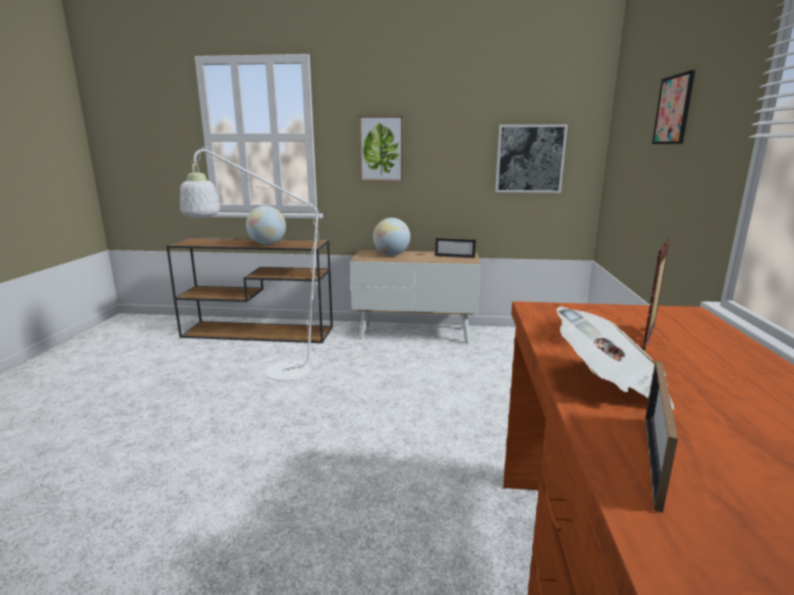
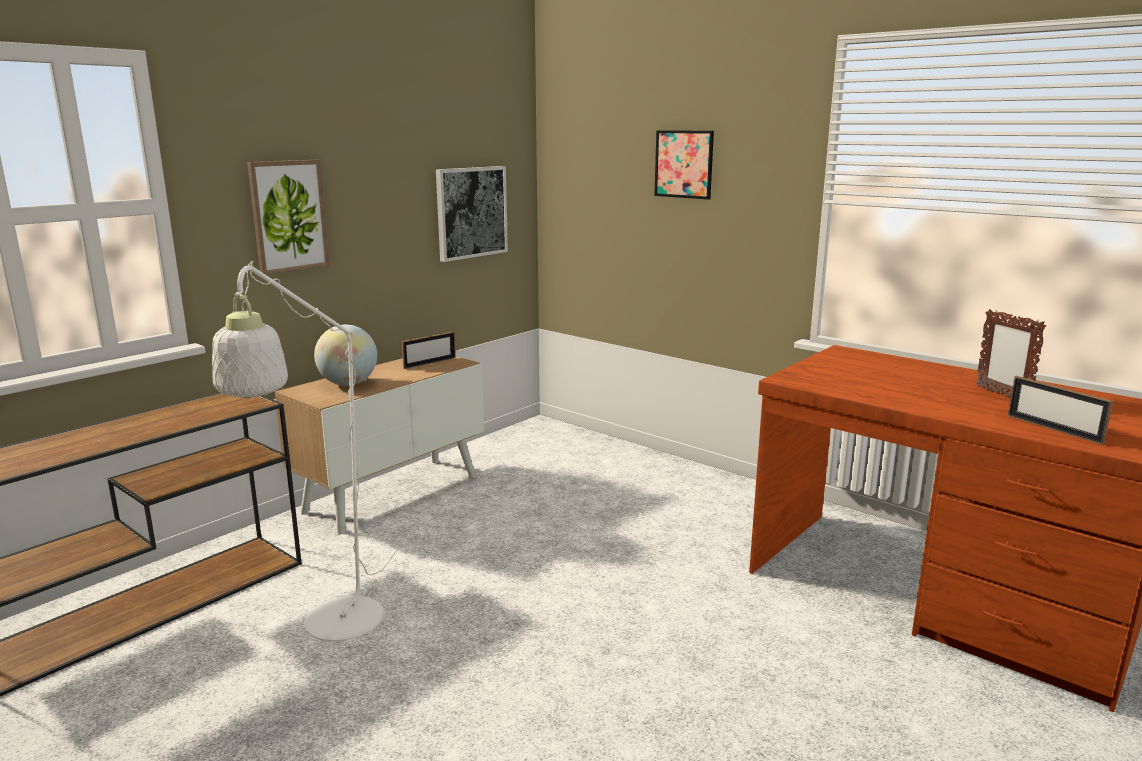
camera: 55 degrees left, 0 degrees up
globe [246,206,286,245] -> none
newspaper [556,306,675,409] -> none
picture frame [643,239,670,350] -> picture frame moved to [976,309,1046,398]

